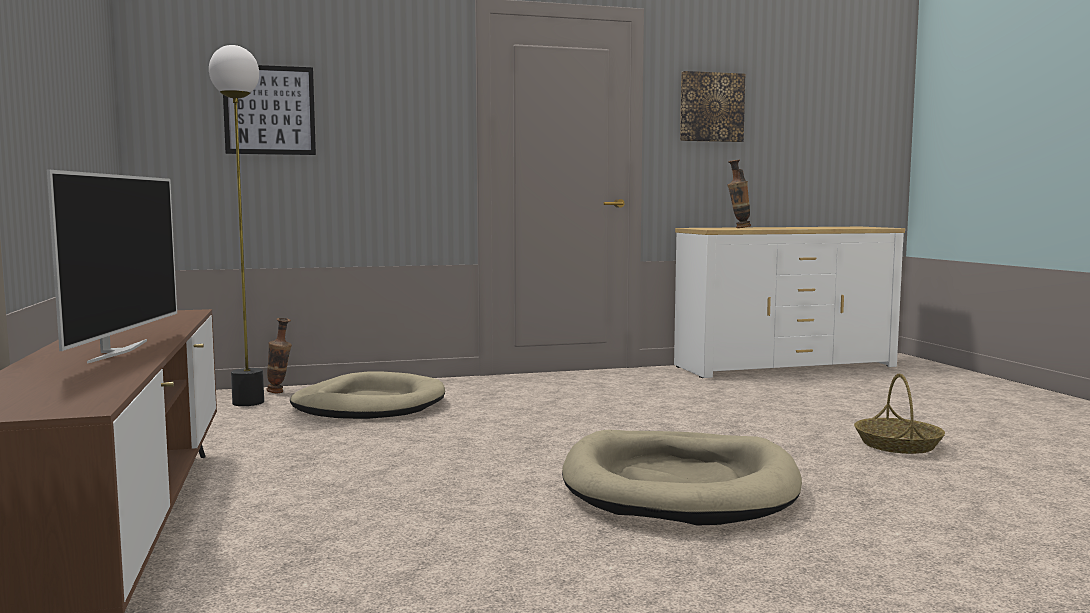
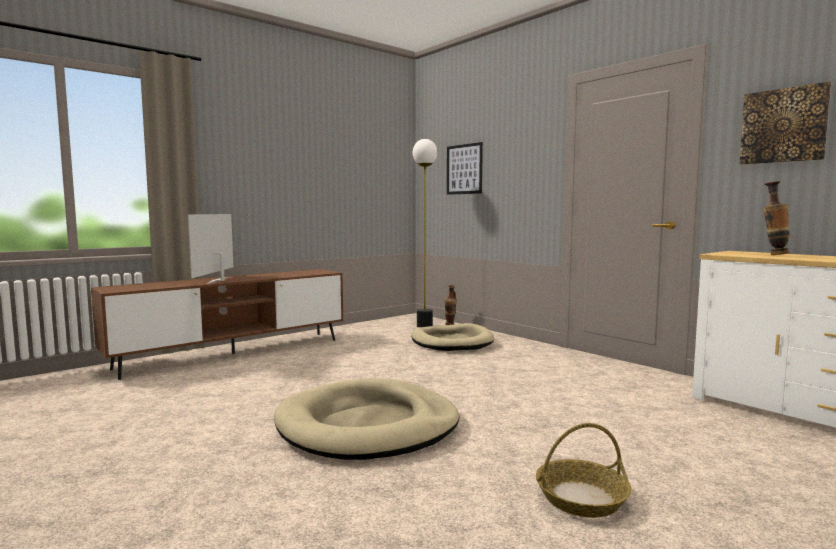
camera: 65 degrees right, 0 degrees up
television [47,170,177,364] -> television turned 120 degrees clockwise [188,214,233,284]

